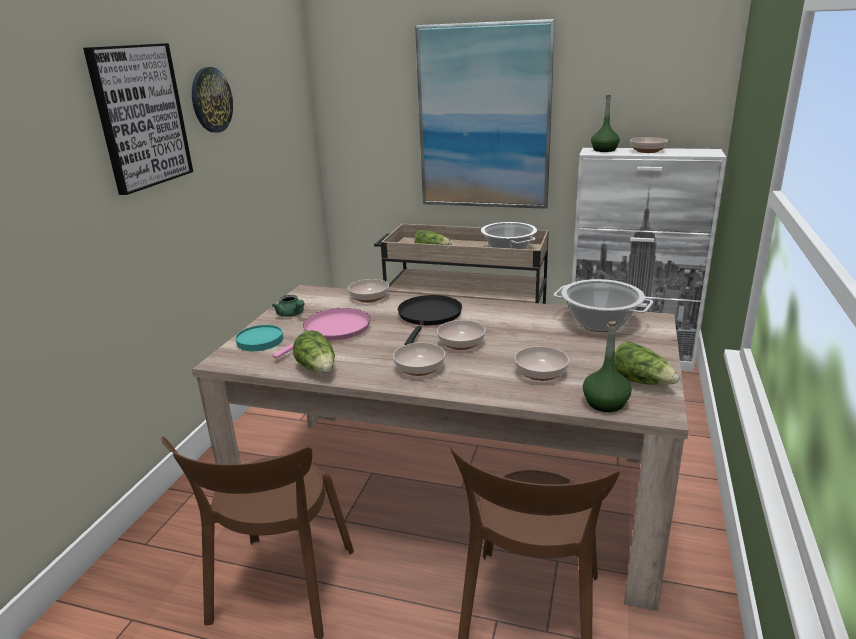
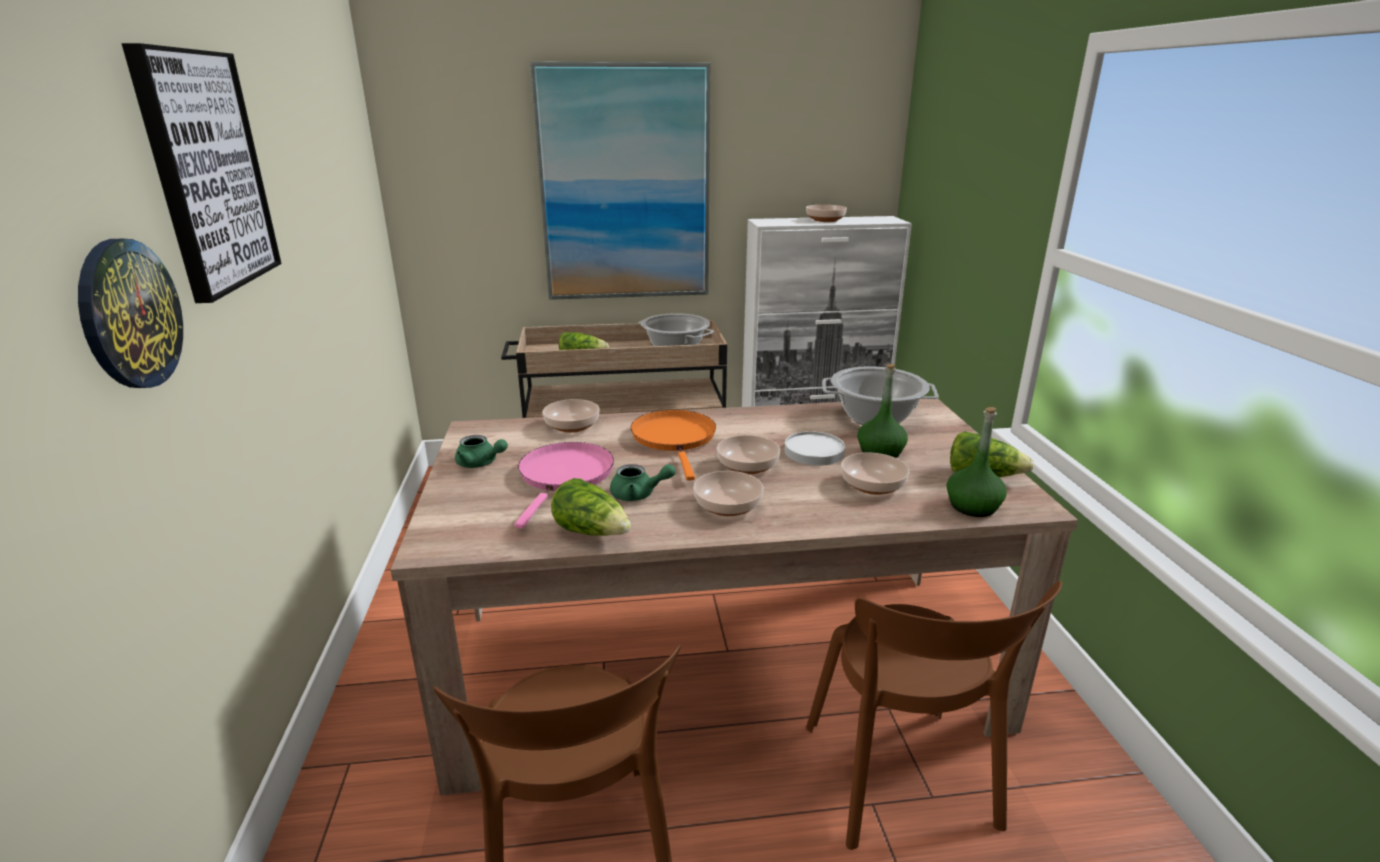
camera: 25 degrees left, 0 degrees up
wall clock [192,67,233,133] -> wall clock moved to [78,239,183,388]
turquoise plate [236,325,283,351] -> none
black frying pan [398,295,462,345] -> orange frying pan [631,410,716,481]
green bottle [591,95,620,152] -> green bottle moved to [857,364,908,458]
none -> green teapot [610,464,676,501]
none -> white plate [784,431,845,466]

